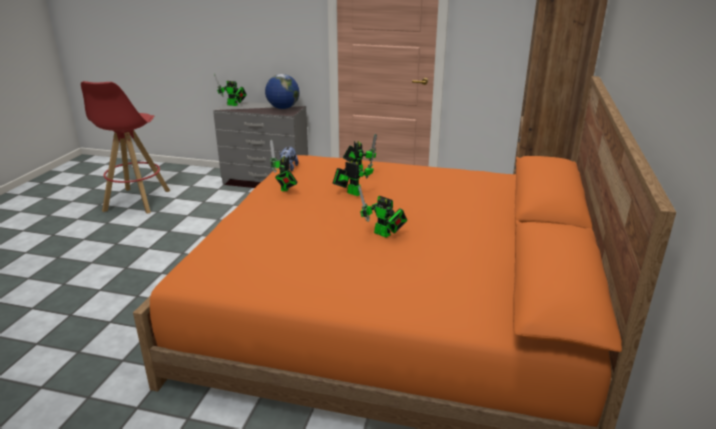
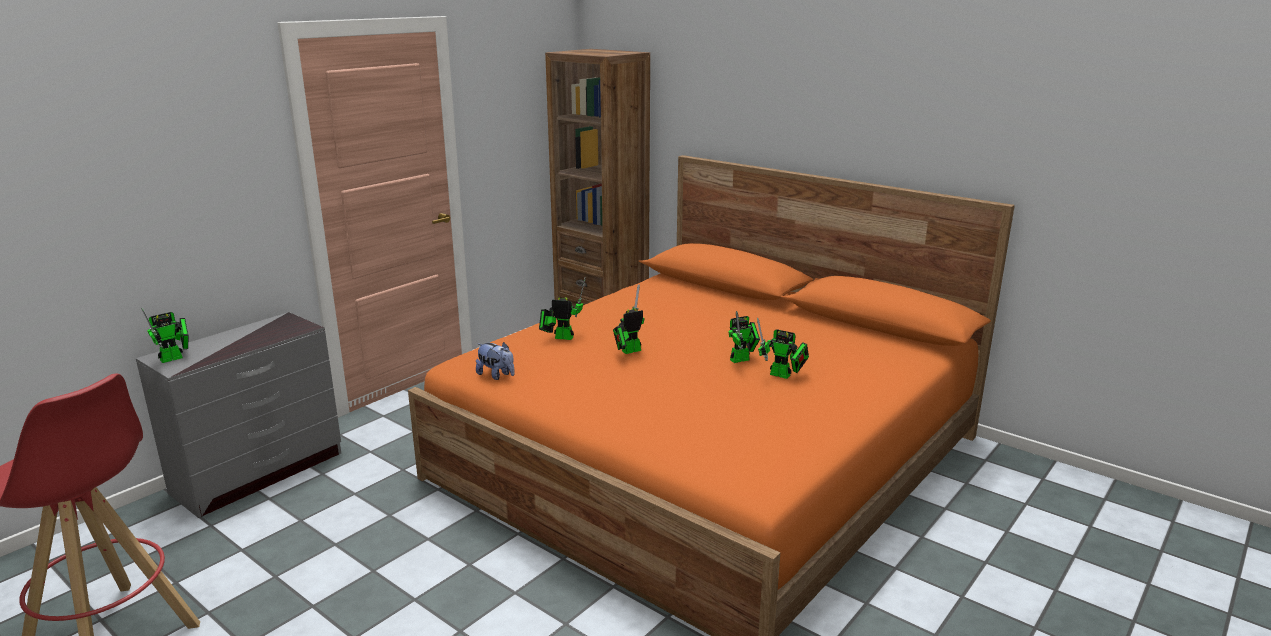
camera: 65 degrees left, 5 degrees down
globe [265,74,300,109] -> none
toy robot [270,140,297,191] -> toy robot moved to [757,318,809,379]

